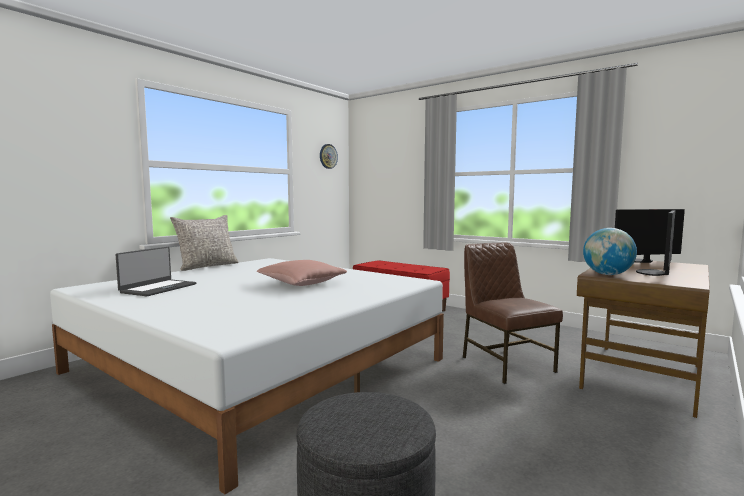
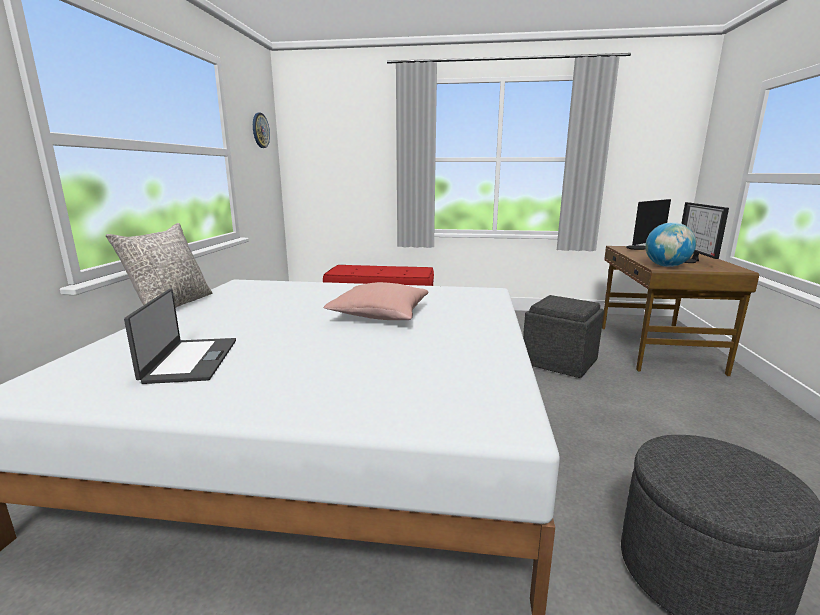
camera: 30 degrees left, 10 degrees up
brown chair [463,243,563,384] -> grey ottoman [523,295,604,378]

